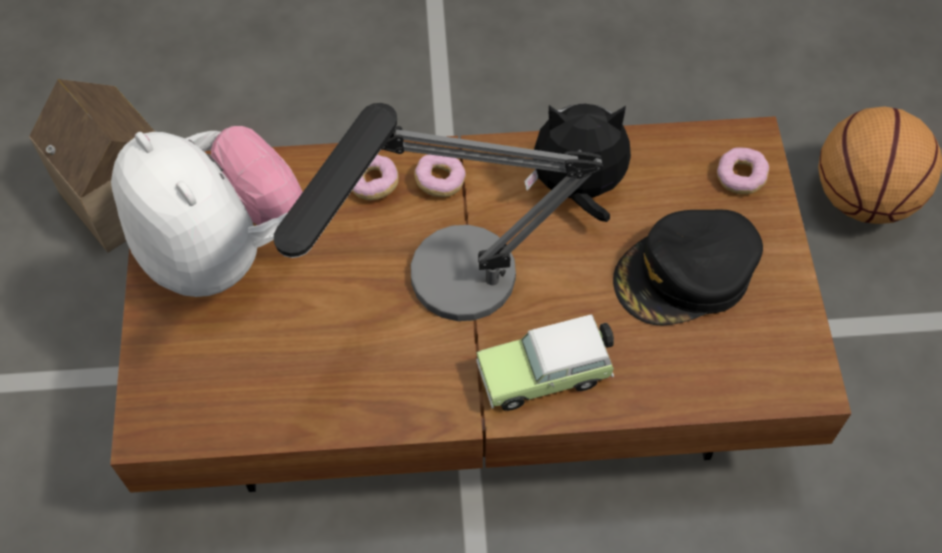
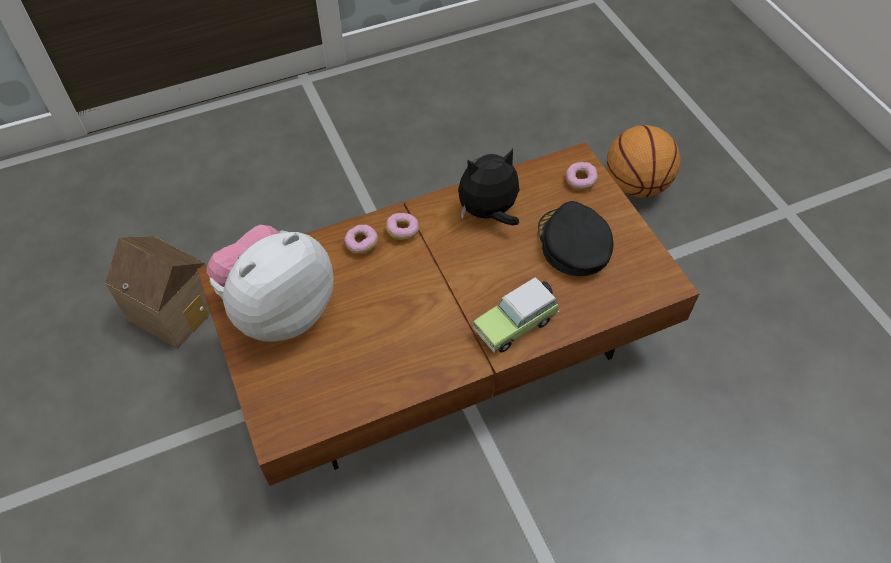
camera: 20 degrees left, 5 degrees down
plush toy [111,126,303,297] -> plush toy turned 75 degrees counterclockwise [207,225,334,342]
table lamp [274,103,603,321] -> none
black cap [613,210,763,326] -> black cap turned 120 degrees clockwise [538,201,614,276]

